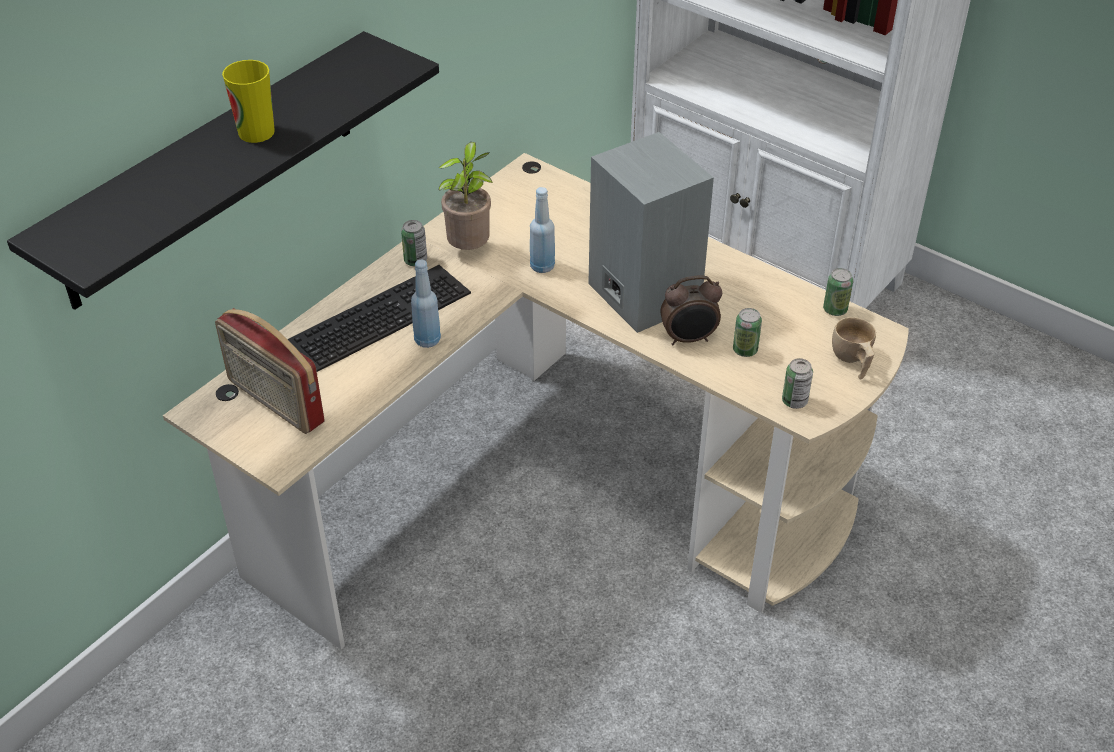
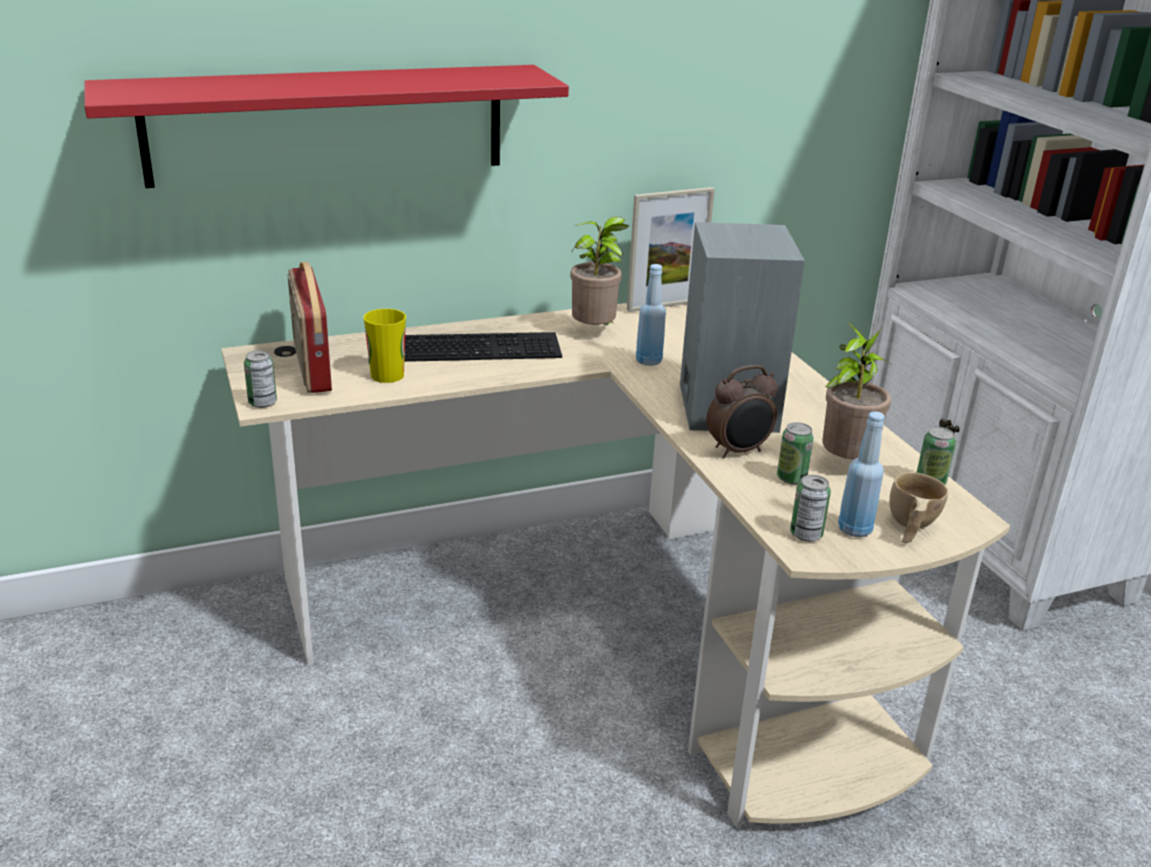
camera: 30 degrees right, 15 degrees down
black shelf [7,31,439,310] -> red shelf [84,65,569,188]
cup [222,60,275,143] -> cup moved to [364,309,406,383]
can [401,220,427,266] -> can moved to [244,350,277,408]
blue bottle [411,260,441,348] -> blue bottle moved to [838,411,885,537]
alarm clock [660,275,722,345] -> alarm clock turned 45 degrees counterclockwise [706,365,778,458]
none -> picture frame [627,187,715,312]
none -> potted plant [822,322,891,459]

